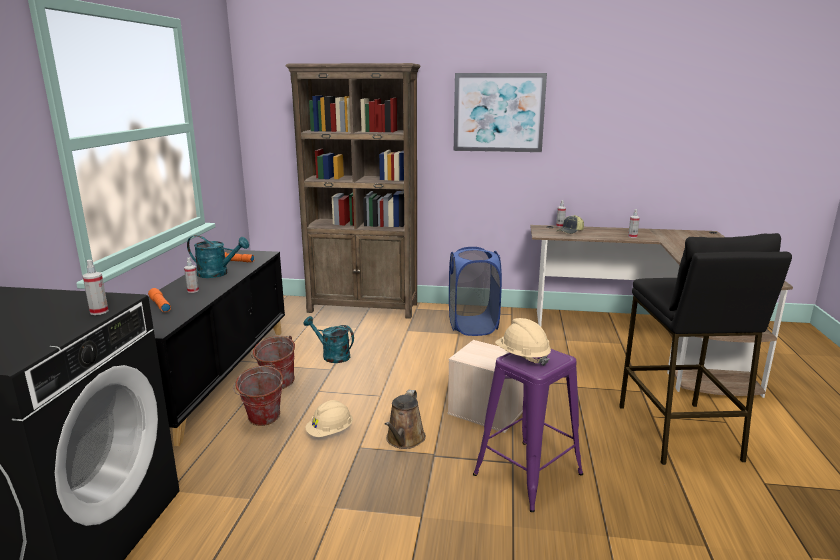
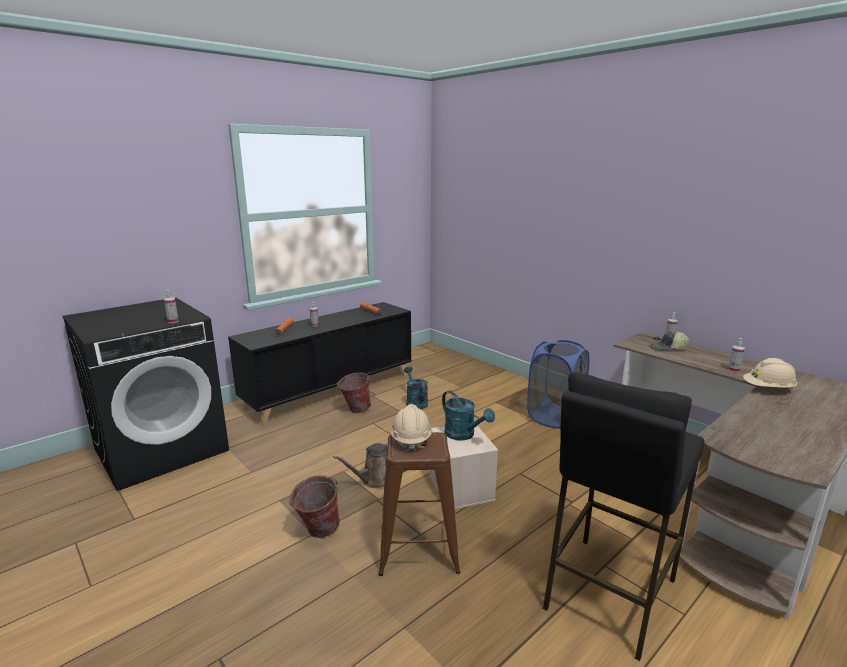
camera: 40 degrees right, 0 degrees up
turquoise watering can [187,235,249,278] -> turquoise watering can moved to [442,391,495,440]
bucket [233,364,283,426] -> bucket moved to [288,475,340,538]
brown bookcase [286,63,421,319] -> none
beige hard hat [305,400,353,437] -> beige hard hat moved to [743,358,798,389]
picture [454,73,547,152] -> none
purple stool [473,349,583,512] -> brown stool [379,432,460,576]

